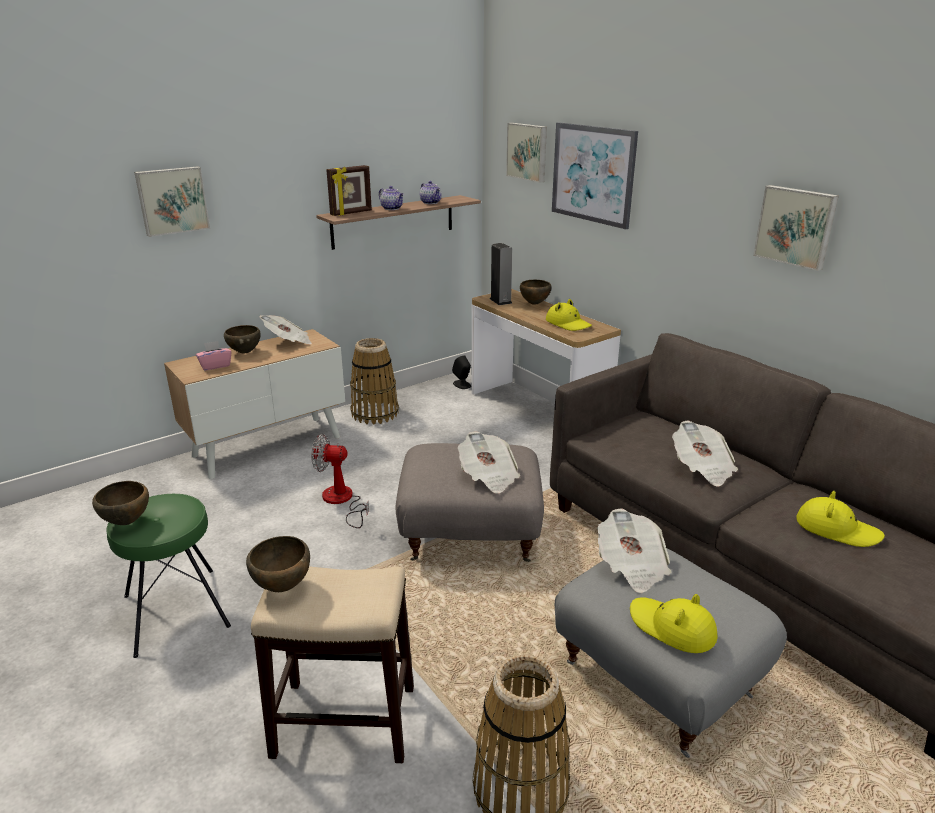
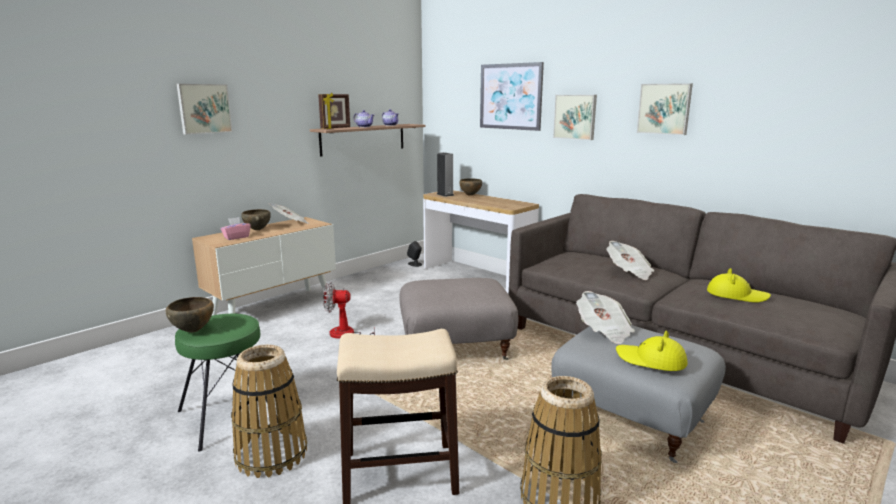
camera: 10 degrees left, 10 degrees down
brown bowl [246,536,310,592] -> none
basket [350,338,399,425] -> basket moved to [231,344,307,478]
newspaper [458,431,520,494] -> none
picture [506,123,547,183] -> picture moved to [553,95,597,140]
yellow hat [546,299,592,331] -> none

